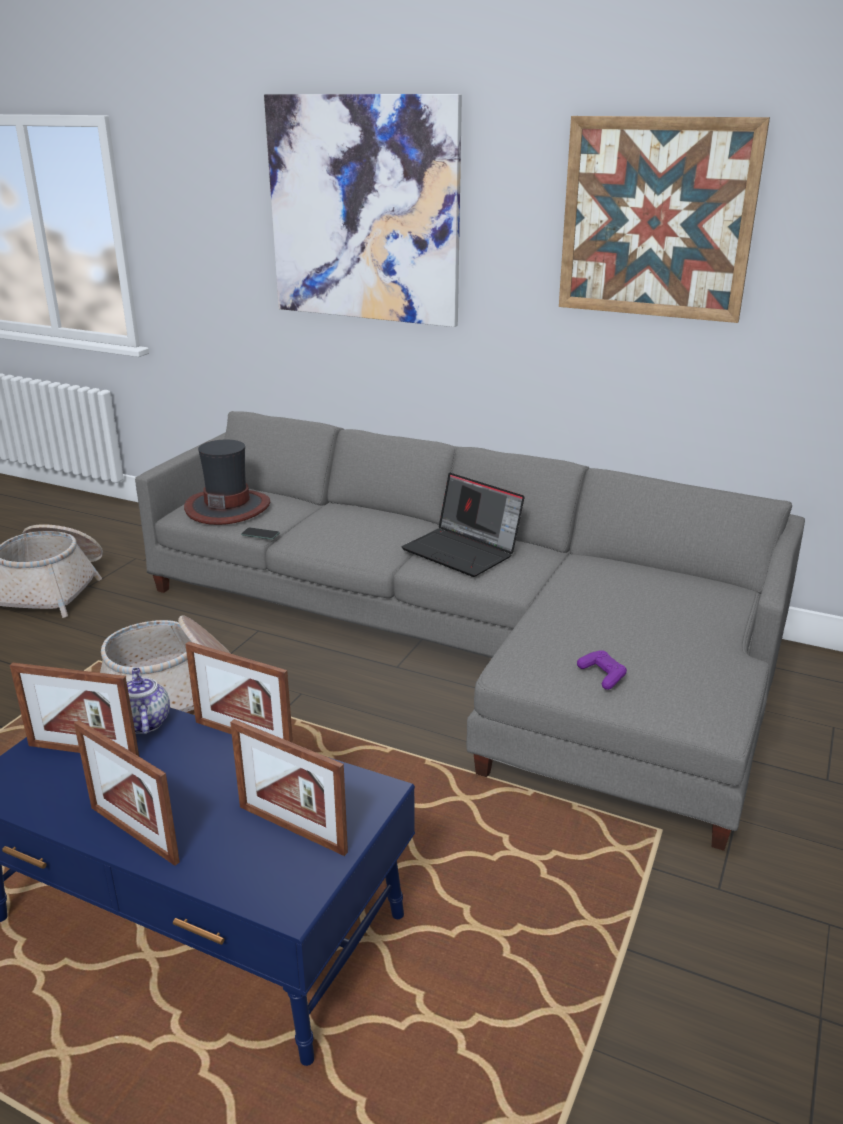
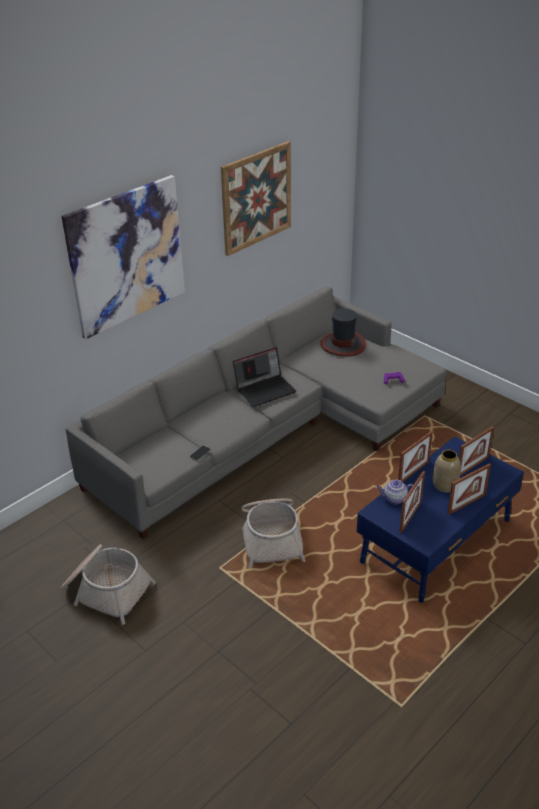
camera: 70 degrees left, 10 degrees up
hat [184,440,270,525] -> hat moved to [320,309,366,356]
none -> vase [433,450,461,493]

